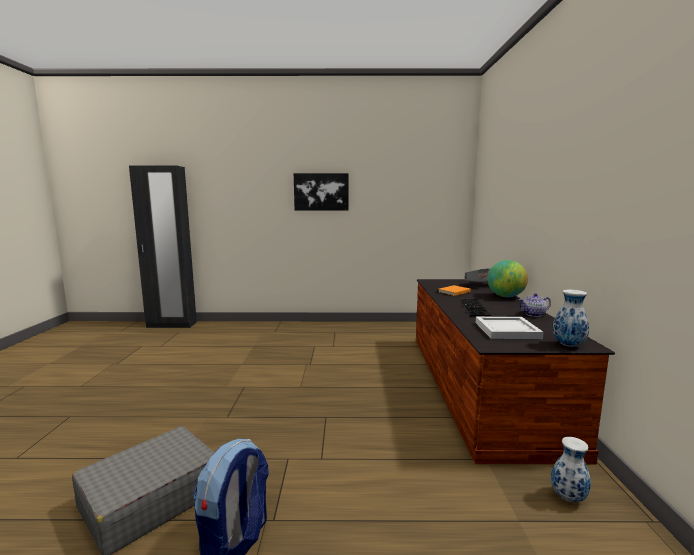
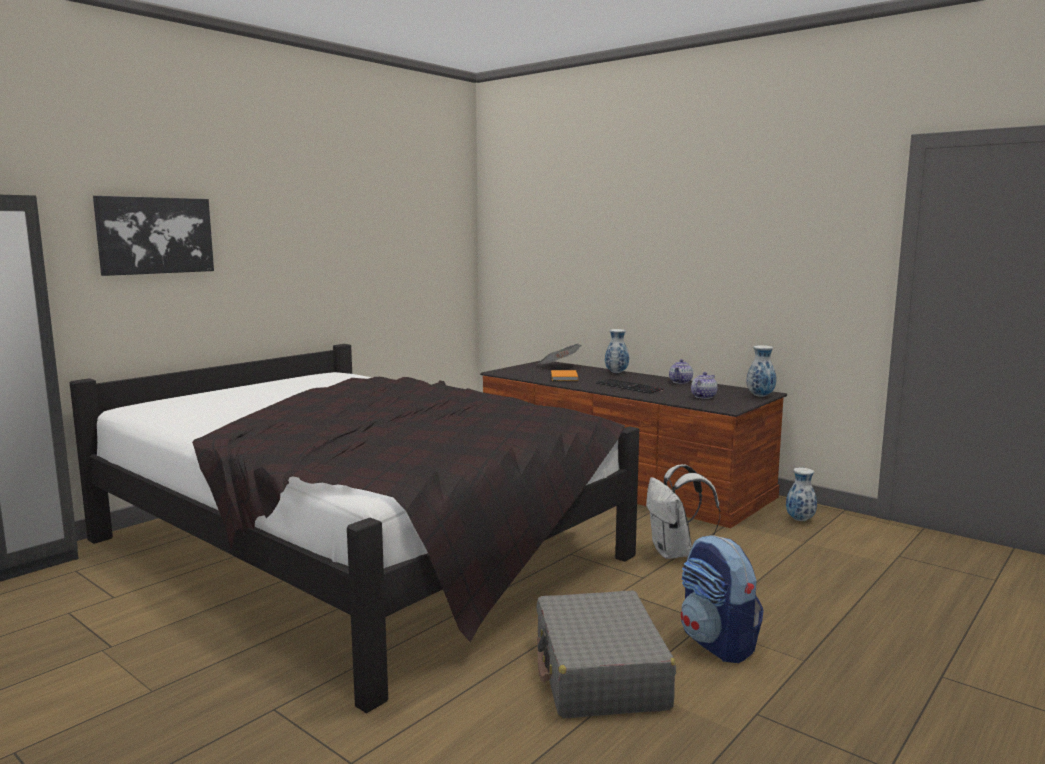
camera: 50 degrees left, 0 degrees up
picture [294,173,348,211] -> picture moved to [93,196,214,276]
white tray [476,317,544,339] -> teapot [691,372,718,399]
globe [487,260,528,297] -> vase [605,329,629,373]
none -> black bed [70,344,639,713]
none -> white backpack [646,464,721,559]

